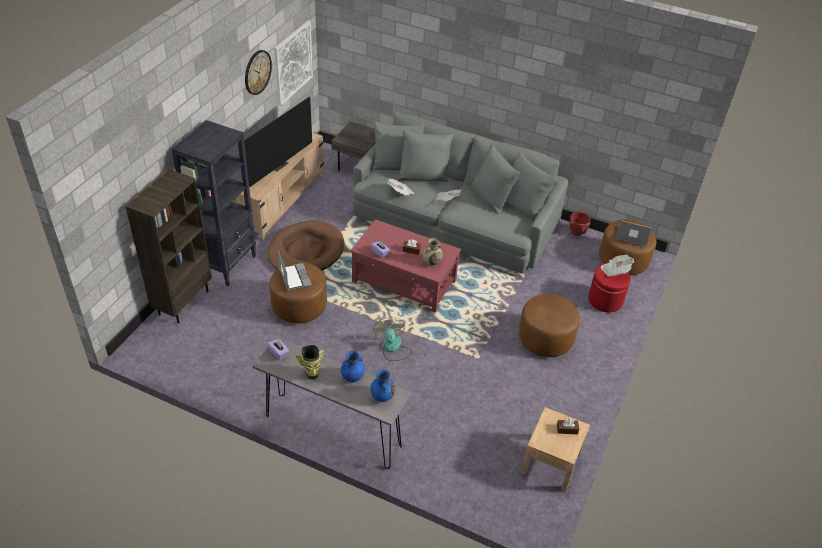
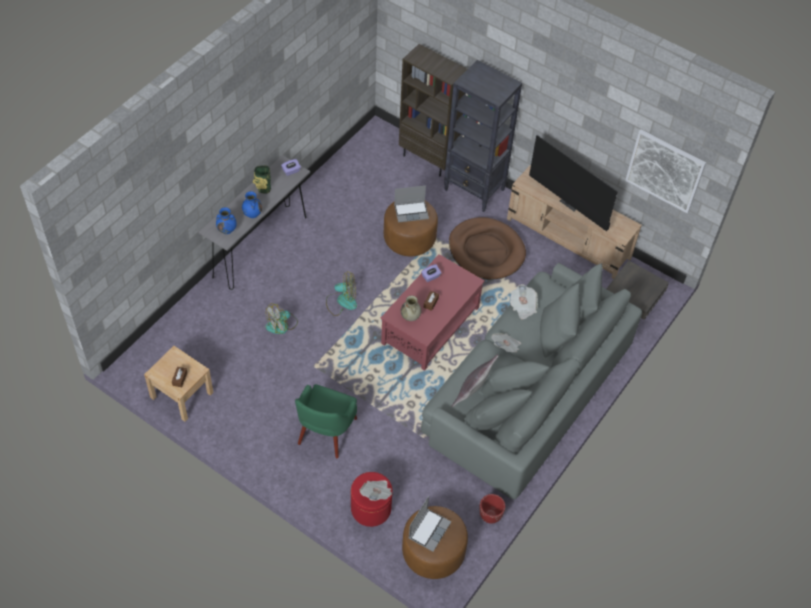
camera: 100 degrees right, 10 degrees up
wall clock [245,50,272,95] -> none
brown ottoman [519,294,580,357] -> green armchair [295,384,357,458]
none -> fan [265,304,298,334]
none -> grey pillow [451,354,499,407]

